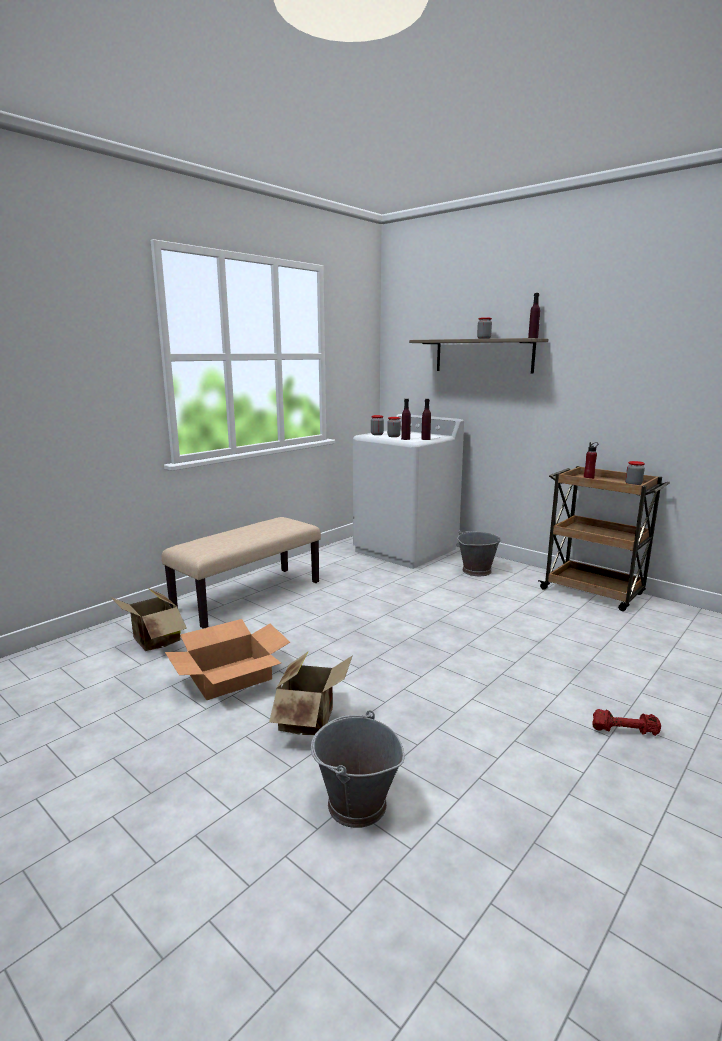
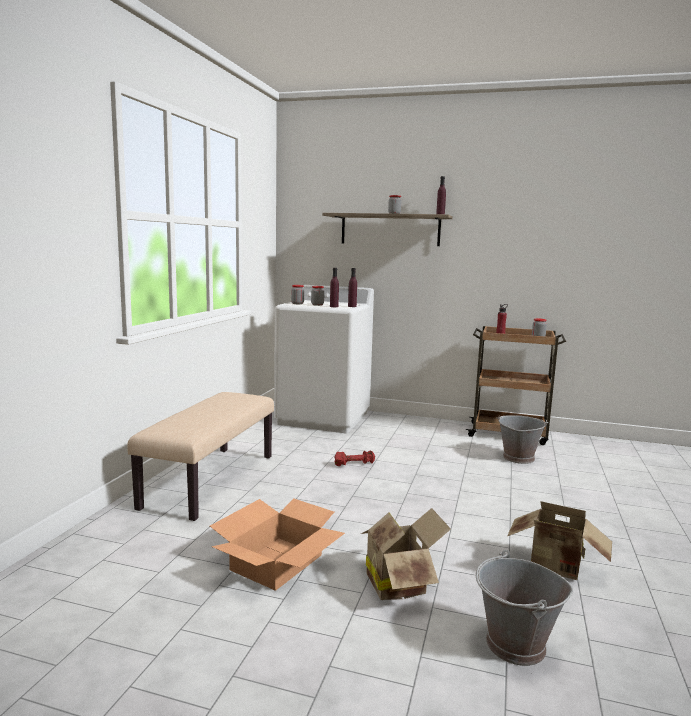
camera: 25 degrees left, 5 degrees down
cardboard box [111,588,187,651] -> cardboard box moved to [507,501,612,580]
grey bucket [457,530,501,576] -> grey bucket moved to [497,415,548,464]
red dumbbell [592,709,661,736] -> red dumbbell moved to [334,450,375,466]

